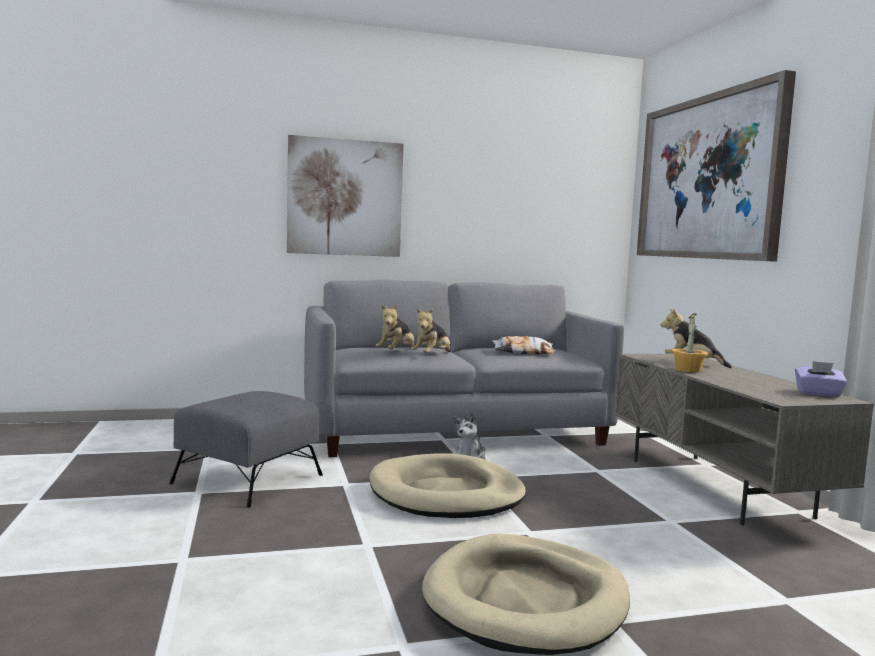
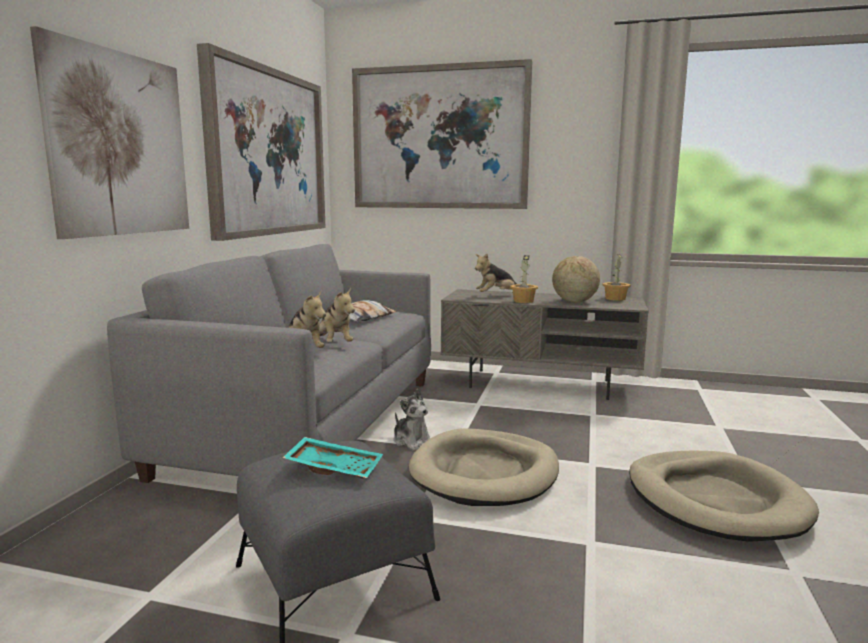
camera: 60 degrees left, 5 degrees up
purple tissue box [795,361,847,397] -> potted plant [603,254,630,301]
none -> picture [197,43,325,241]
none -> turquoise tray [283,437,383,479]
none -> globe [552,256,600,303]

